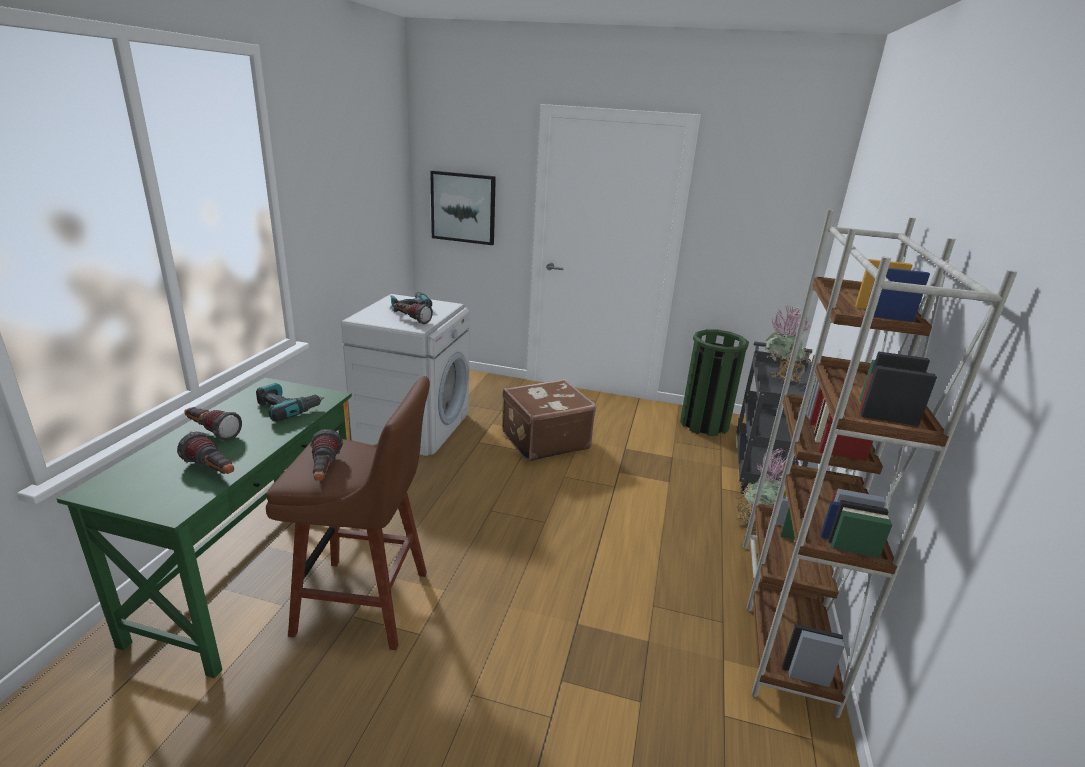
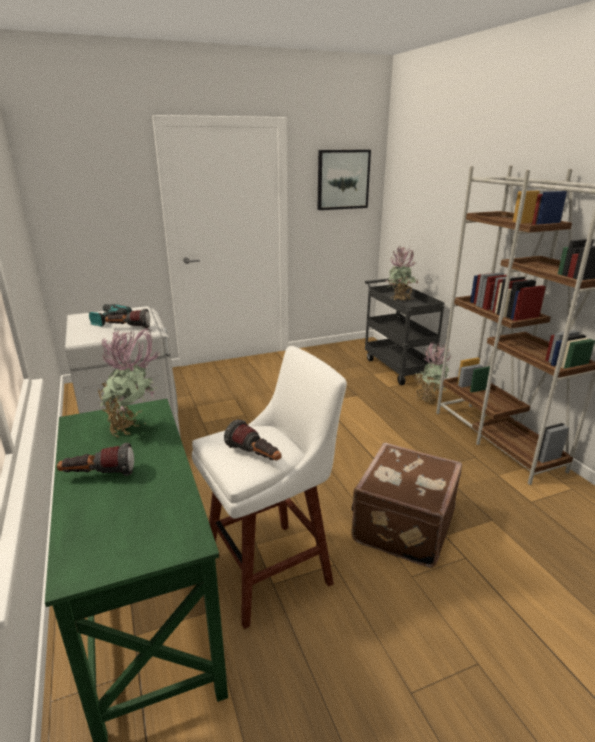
camera: 35 degrees left, 0 degrees up
flashlight [177,432,234,474] -> none
power drill [256,383,324,422] -> potted plant [98,327,161,437]
brown stool [266,376,430,650] -> white stool [192,346,347,629]
picture [430,170,496,245] -> picture moved to [317,150,371,210]
brown suitcase [502,379,596,462] -> brown suitcase moved to [351,442,462,568]
green trash can [680,329,749,436] -> none

